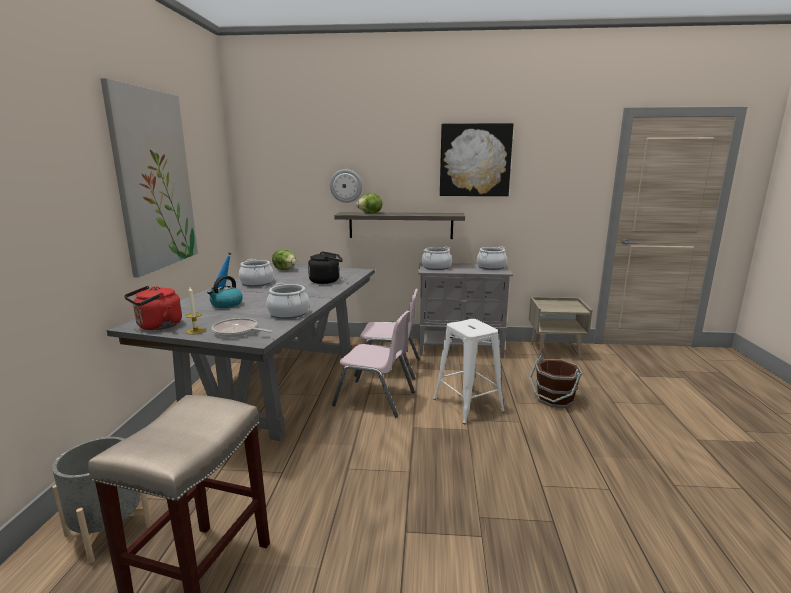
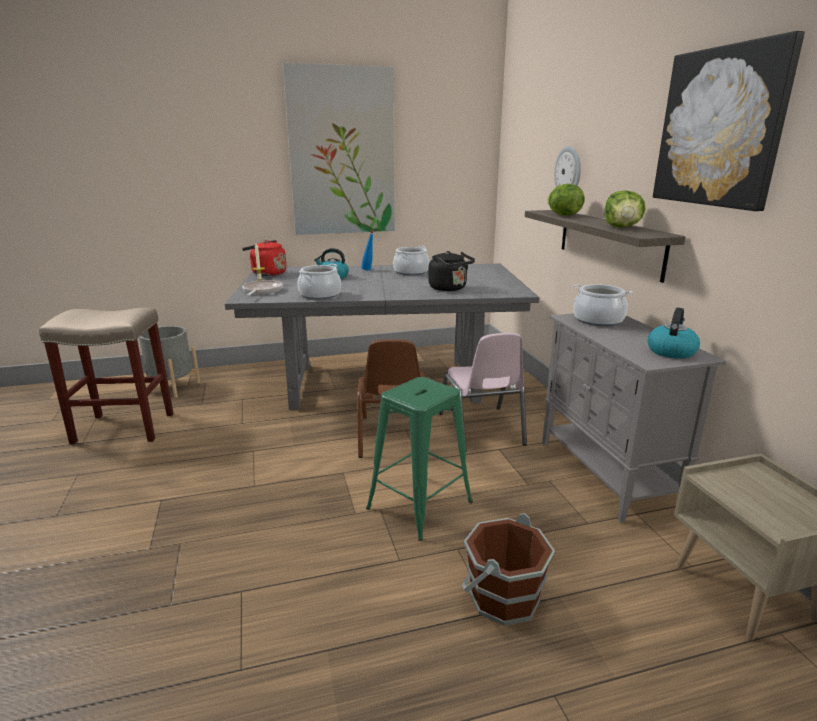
camera: 70 degrees right, 5 degrees up
lettuce [272,249,296,270] -> lettuce moved to [605,190,646,228]
pink chair [332,311,415,417] -> brown chair [357,339,430,458]
white stool [433,319,505,424] -> green stool [366,377,473,541]
cooking pot [477,246,507,270] -> kettle [648,308,700,359]

